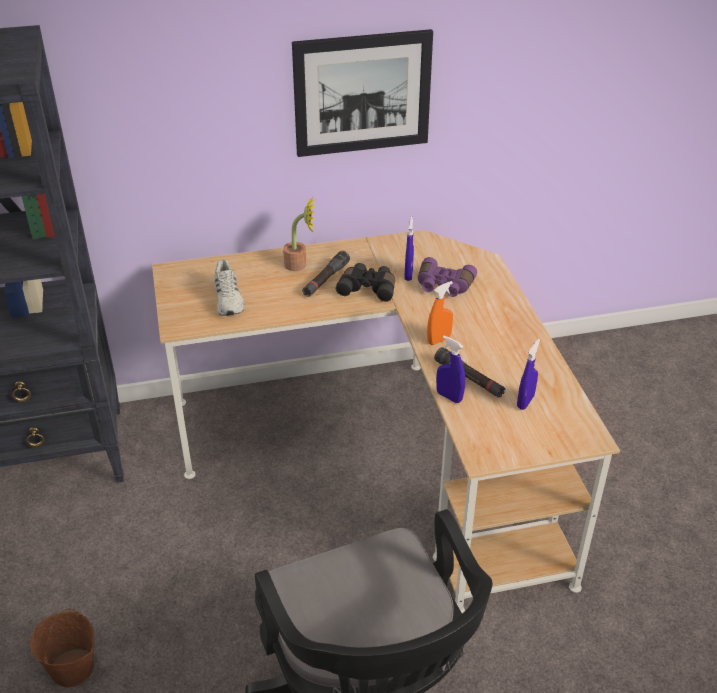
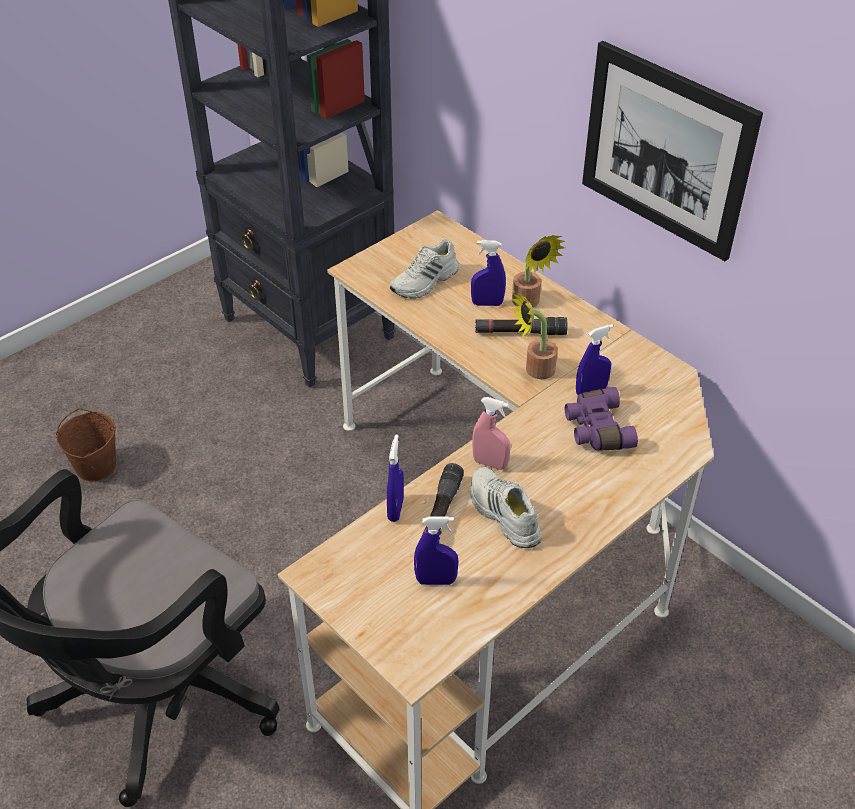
camera: 60 degrees right, 5 degrees up
black binoculars [336,263,395,302] -> potted plant [511,290,558,379]
orange spray bottle [427,281,453,345] -> pink spray bottle [472,397,511,470]
none -> white shoe [470,467,542,548]
none -> blue spray bottle [471,240,506,306]

